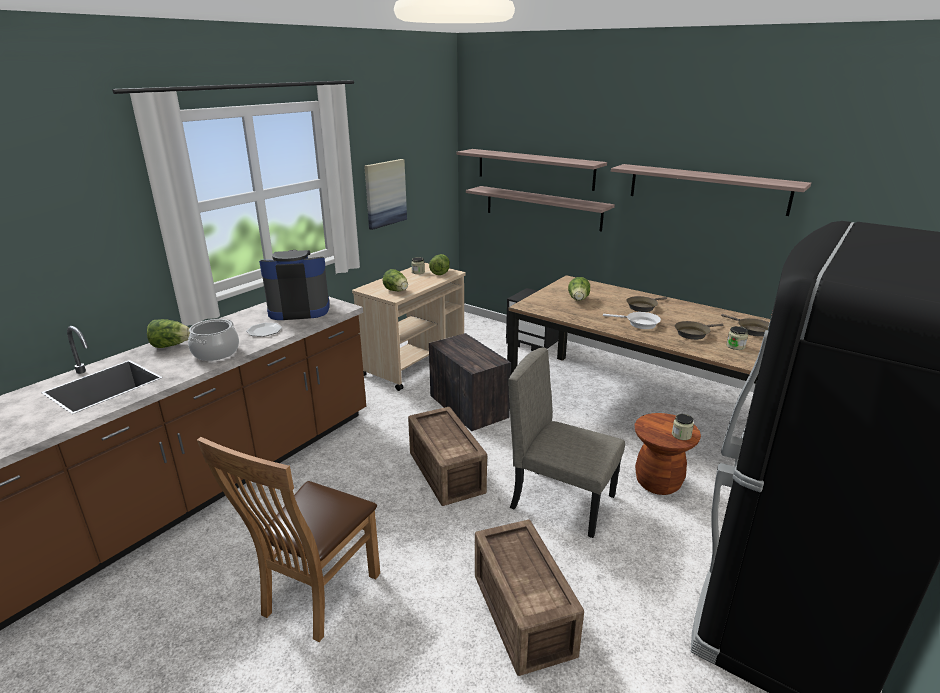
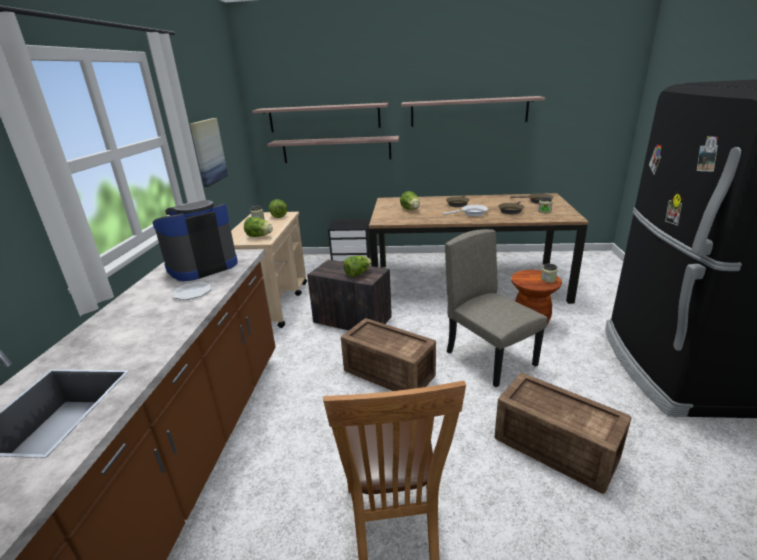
camera: 30 degrees left, 0 degrees up
lettuce [147,319,190,348] -> lettuce moved to [343,256,372,277]
cooking pot [188,319,239,361] -> none
beige chair [509,347,625,538] -> beige chair turned 60 degrees clockwise [445,229,548,387]

